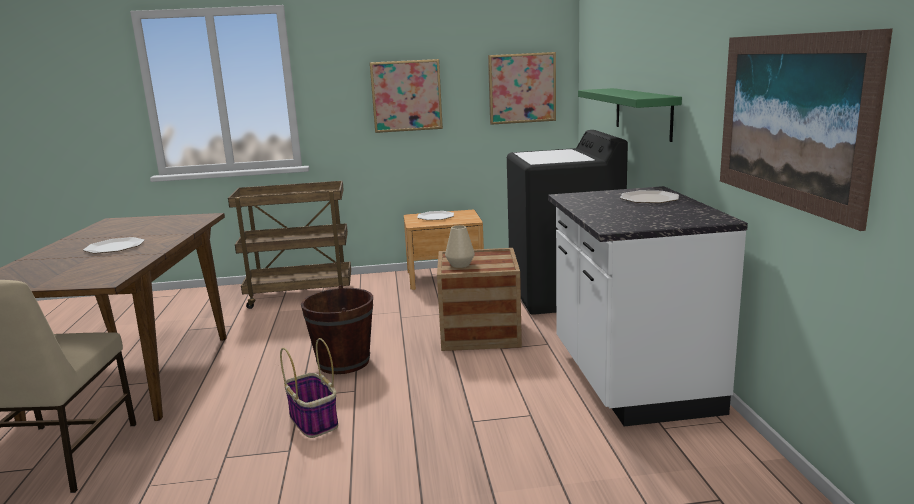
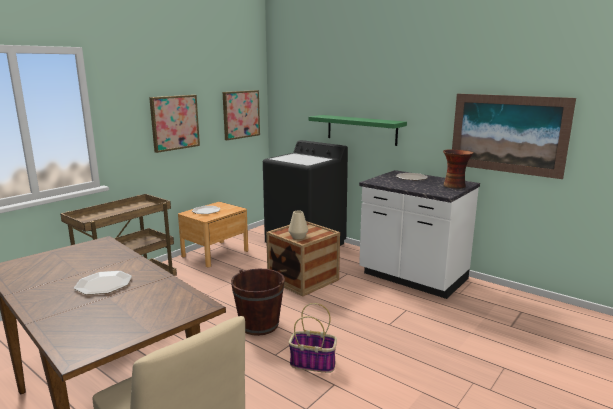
camera: 45 degrees left, 0 degrees up
none -> vase [443,149,473,189]

